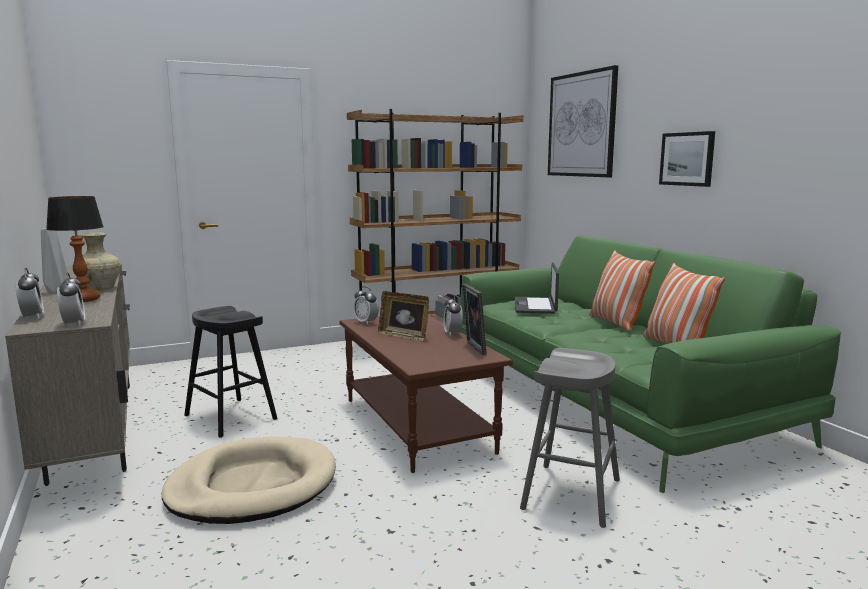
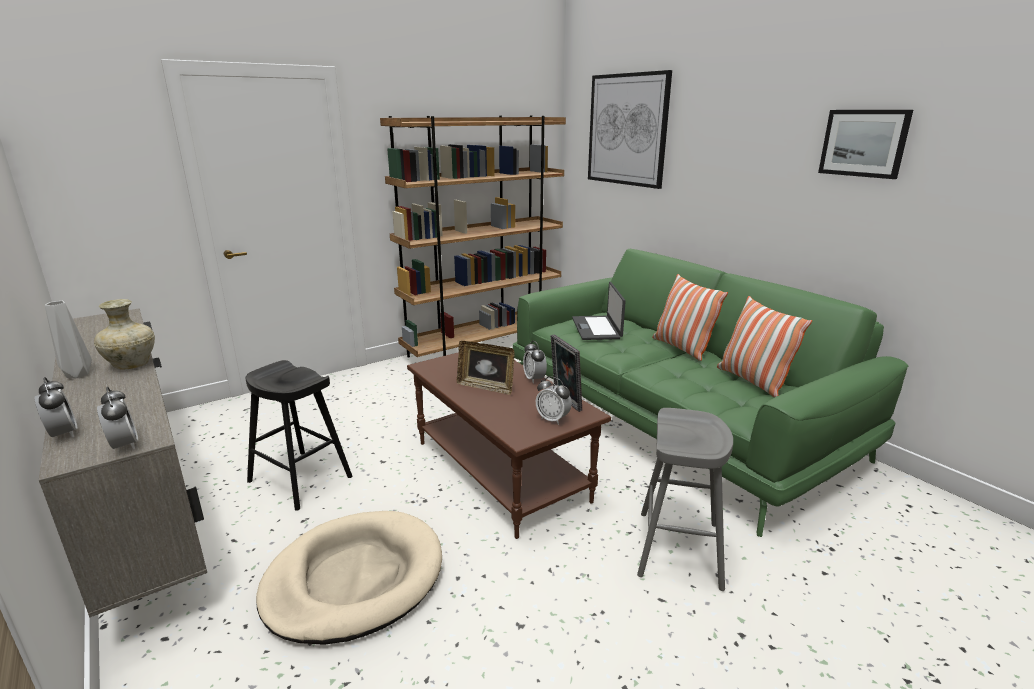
camera: 10 degrees left, 10 degrees up
table lamp [46,196,104,302] -> none
alarm clock [353,286,379,325] -> alarm clock moved to [536,376,572,425]
picture [659,131,715,187] -> picture moved to [818,110,913,179]

